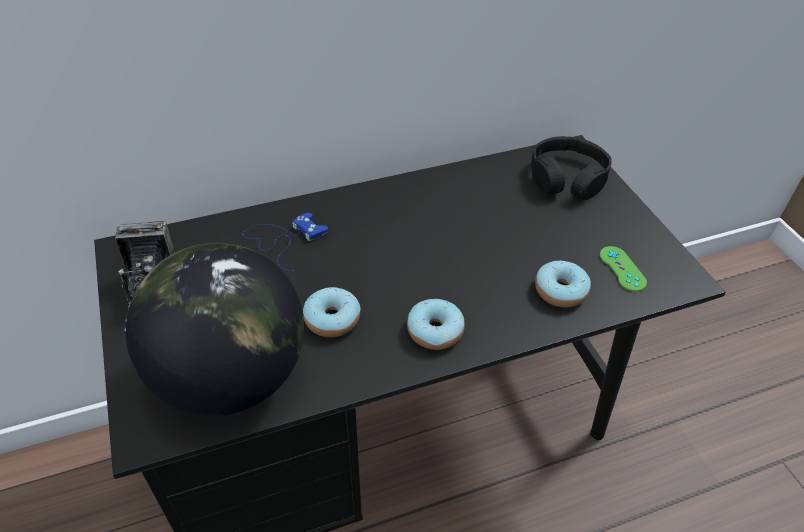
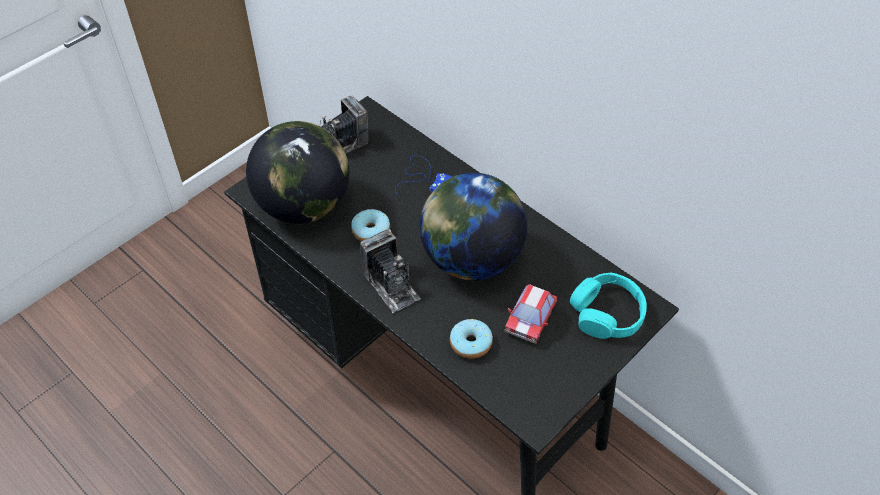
camera: 65 degrees right, 5 degrees up
donut [407,299,465,350] -> camera [360,229,421,314]
black headphones [531,136,612,200] -> turquoise headphones [570,272,647,339]
green game controller [600,246,647,292] -> none
none -> globe [420,173,527,281]
none -> toy car [504,284,557,344]

